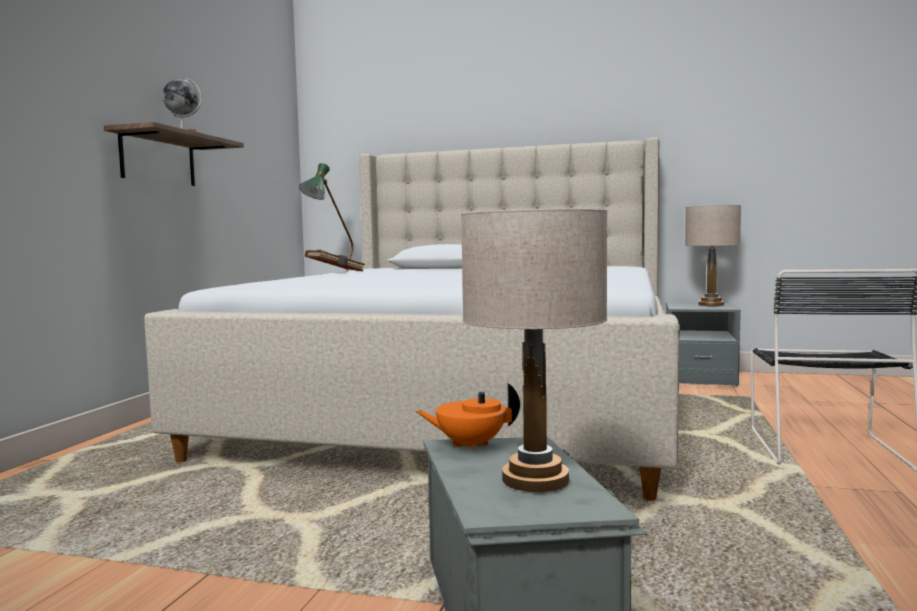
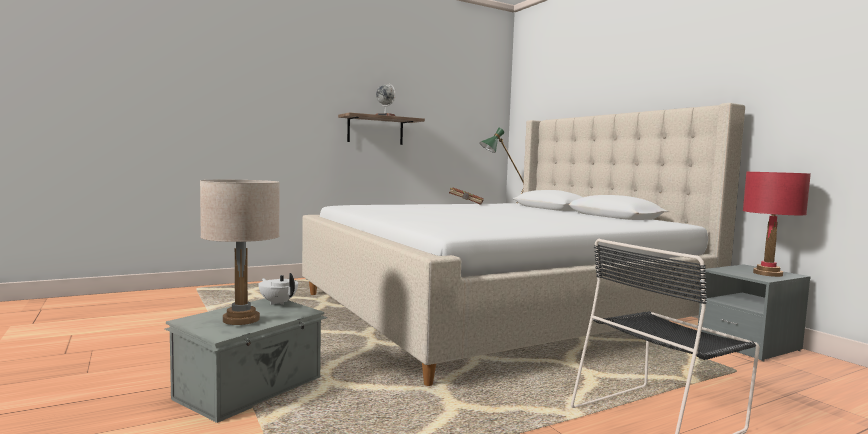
camera: 45 degrees right, 0 degrees up
orange teapot [416,383,520,451] -> white teapot [258,273,298,305]
beige table lamp [685,205,741,306] -> red table lamp [743,172,811,277]

